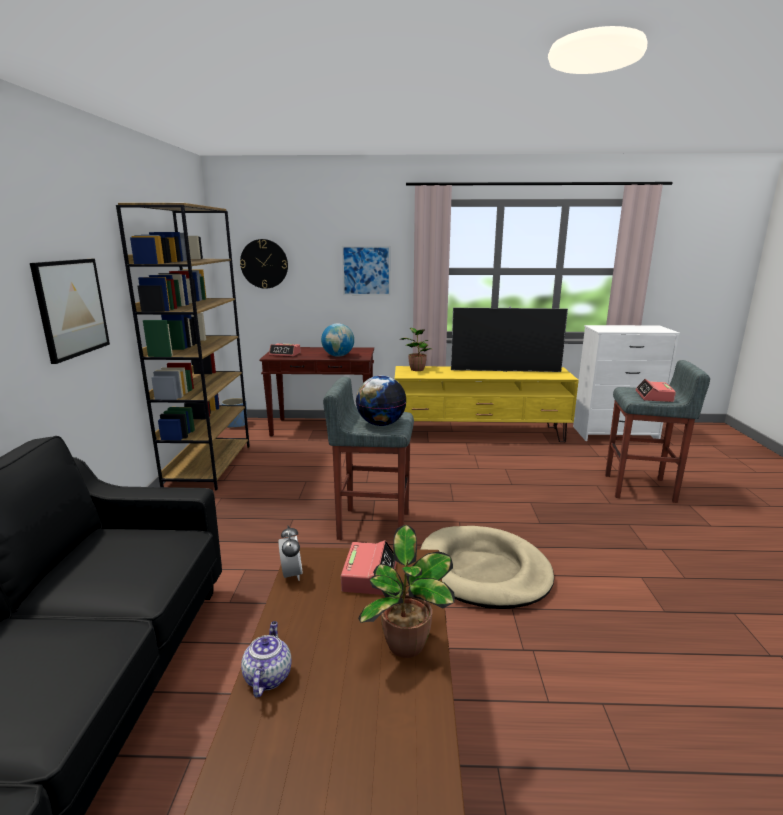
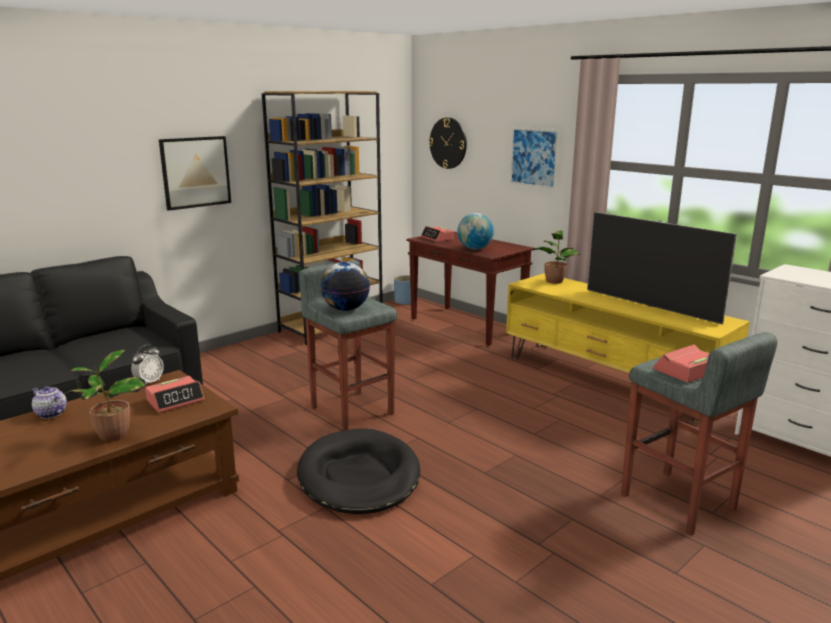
camera: 45 degrees right, 0 degrees up
teapot [241,621,292,698] -> teapot turned 105 degrees counterclockwise [32,386,67,419]
beige dog bed [420,526,554,609] -> black dog bed [297,428,421,514]

